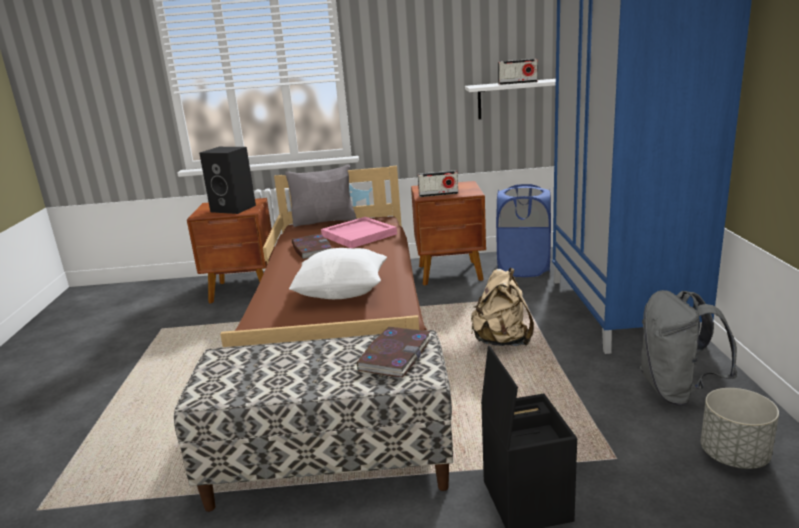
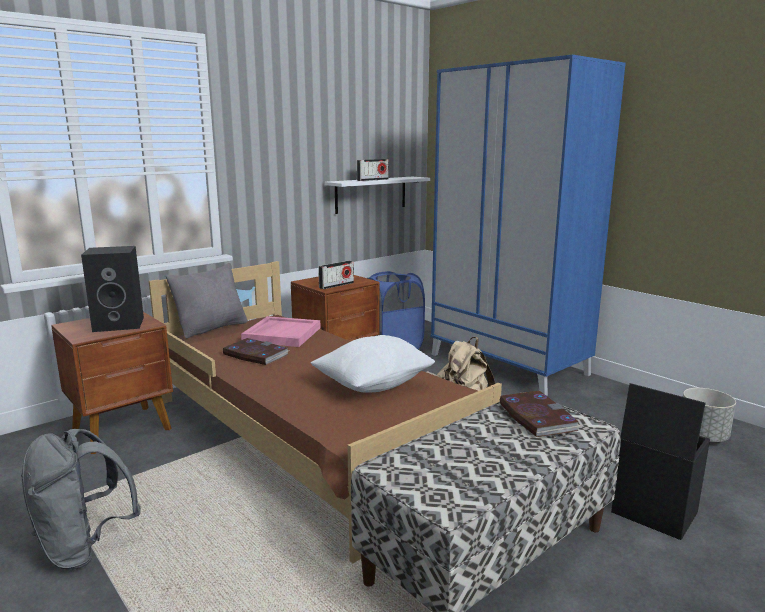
camera: 40 degrees left, 5 degrees down
grey backpack [640,290,737,406] -> grey backpack moved to [21,429,141,569]

